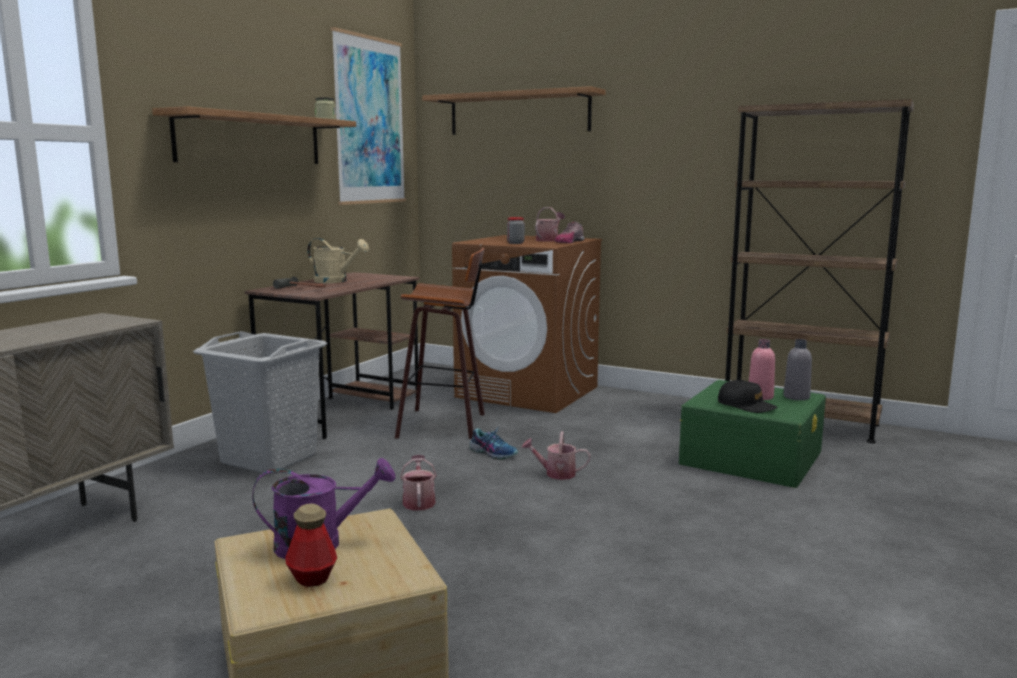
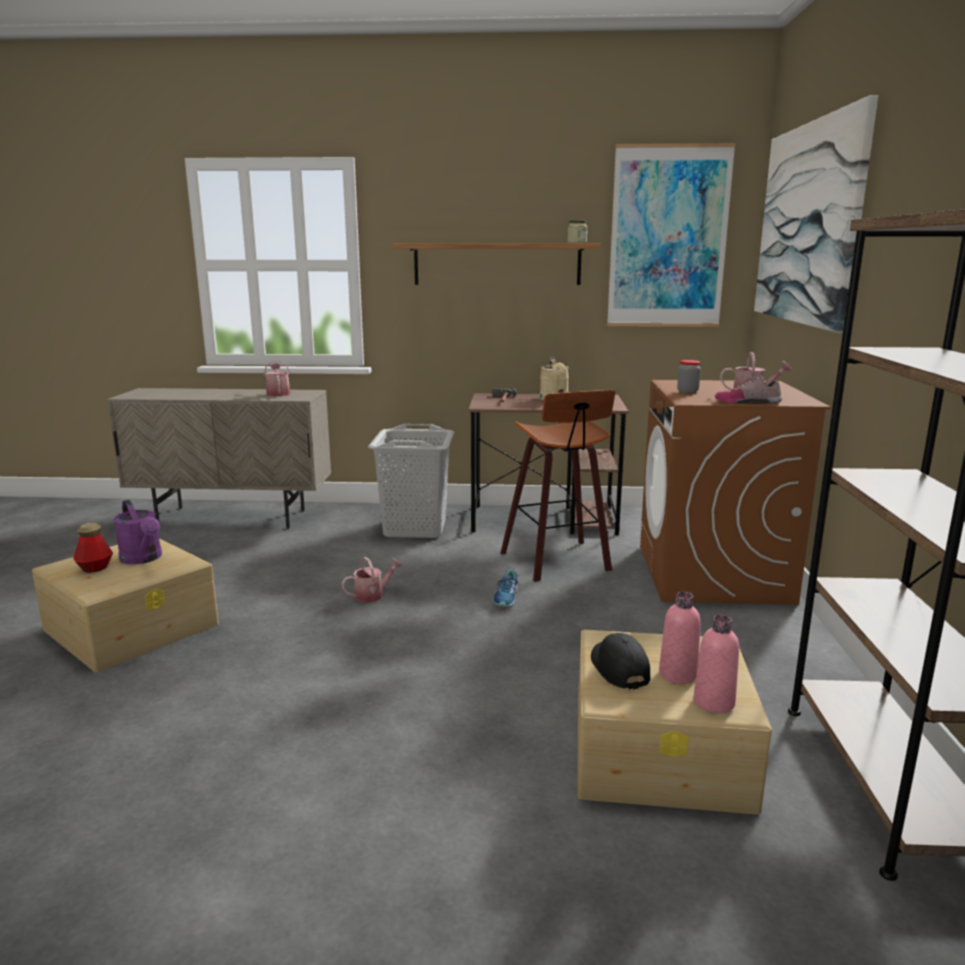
camera: 65 degrees right, 5 degrees up
shelf [422,86,606,135] -> picture [754,95,878,333]
watering can [522,431,591,480] -> watering can moved to [264,361,290,396]
green storage box [679,380,826,488] -> beige storage box [577,630,772,815]
black cap [718,380,778,413] -> black cap turned 150 degrees clockwise [591,633,651,690]
grey bottle [784,339,812,400] -> pink bottle [694,615,739,713]

